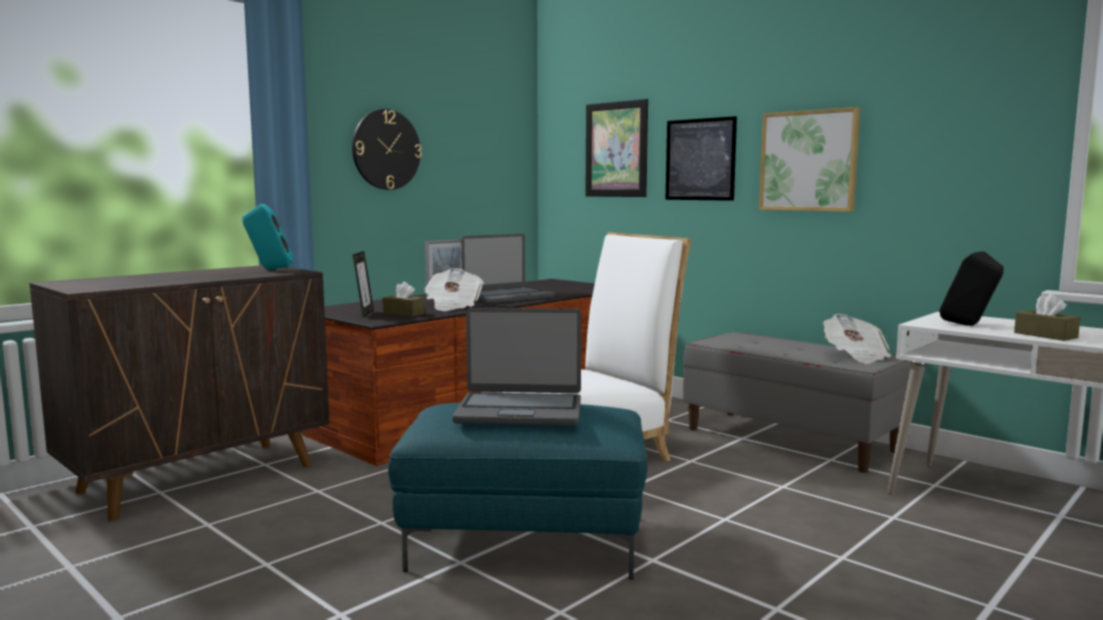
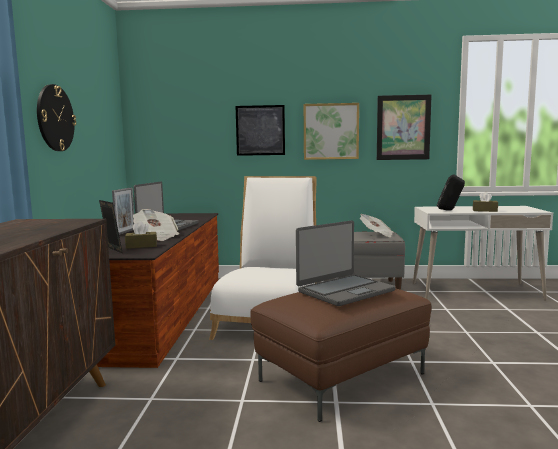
camera: 40 degrees left, 0 degrees up
turquoise speaker [242,204,293,270] -> none
turquoise ottoman [388,402,647,579] -> brown ottoman [250,288,431,422]
picture [585,99,648,197] -> picture moved to [377,95,432,160]

